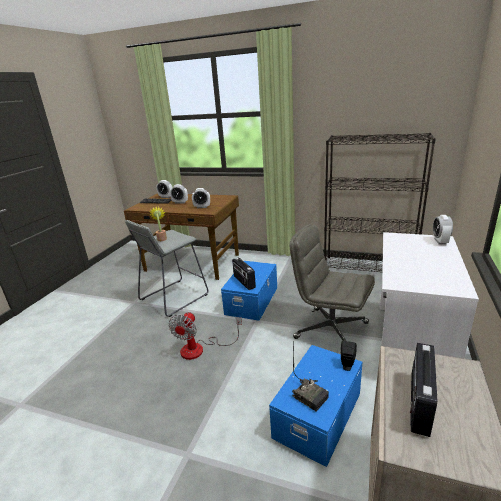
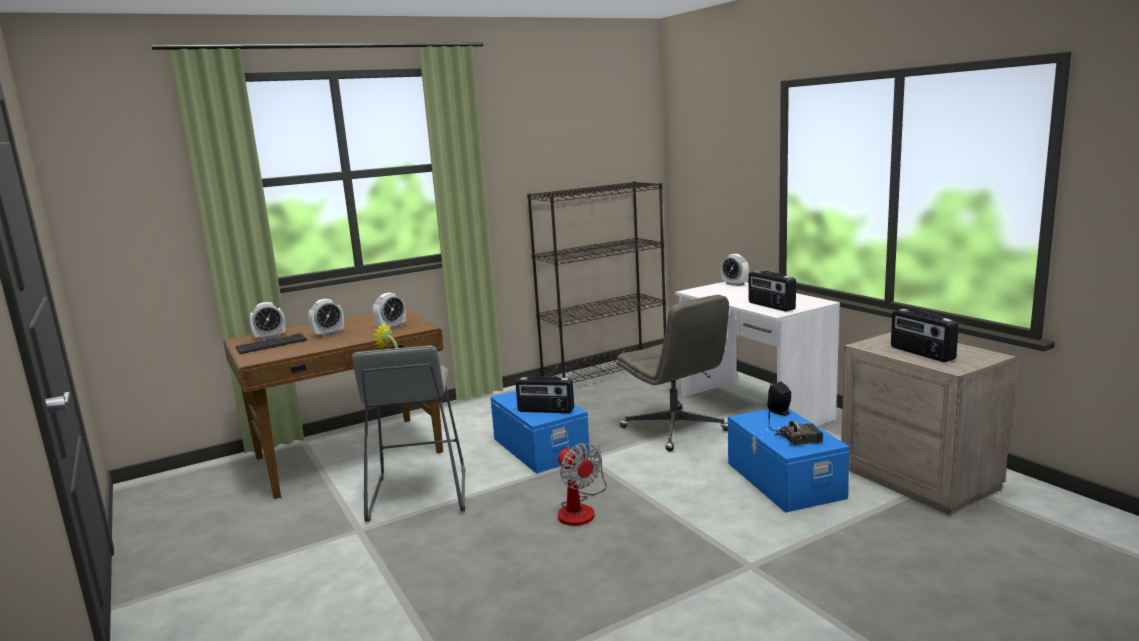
camera: 50 degrees left, 10 degrees down
grey office chair [290,224,375,341] -> grey office chair turned 105 degrees counterclockwise [616,295,729,451]
none -> radio [749,271,796,312]

